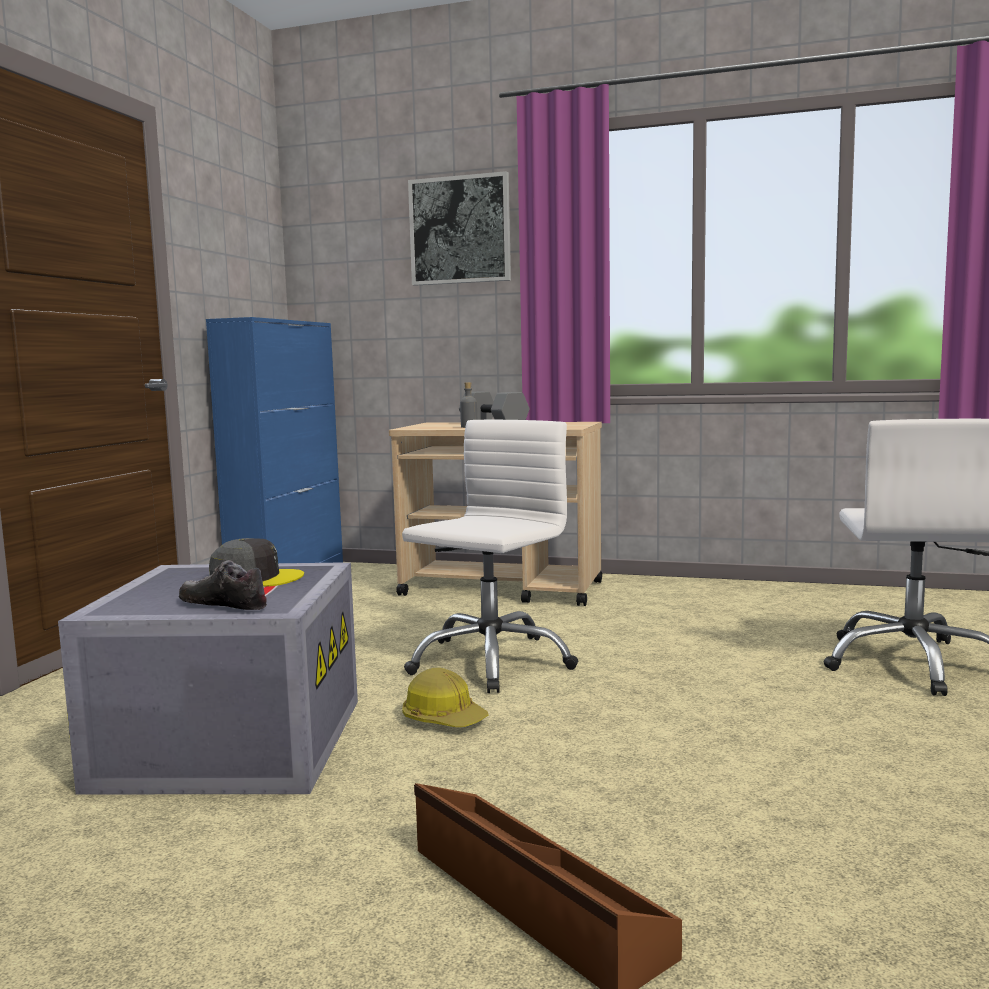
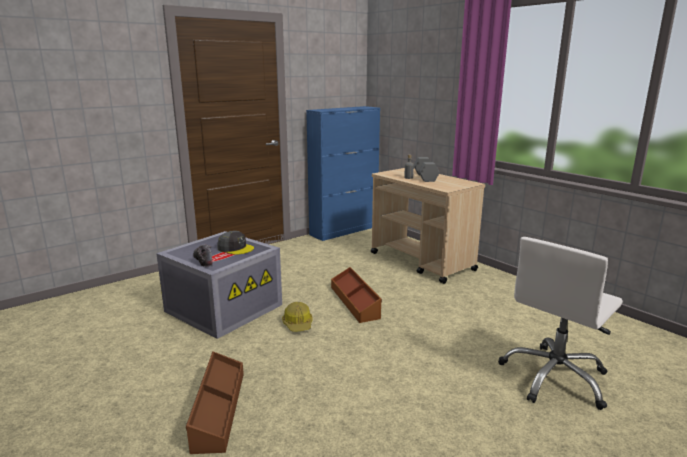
camera: 35 degrees right, 10 degrees up
white office chair [402,420,578,693] -> brown storage box [331,267,382,323]
picture [408,171,511,286] -> none

